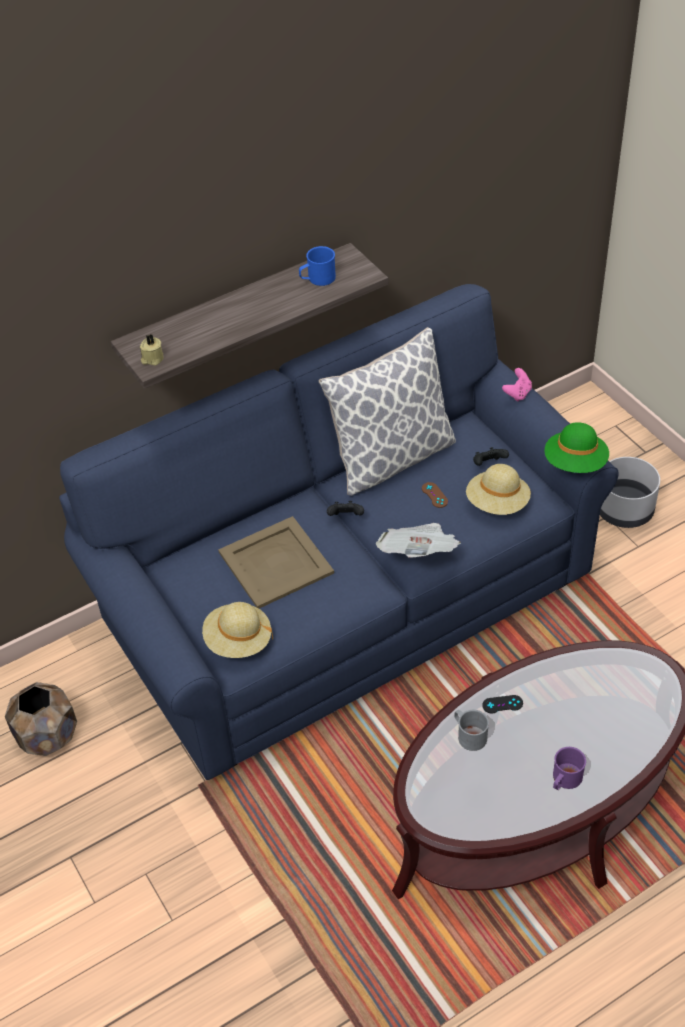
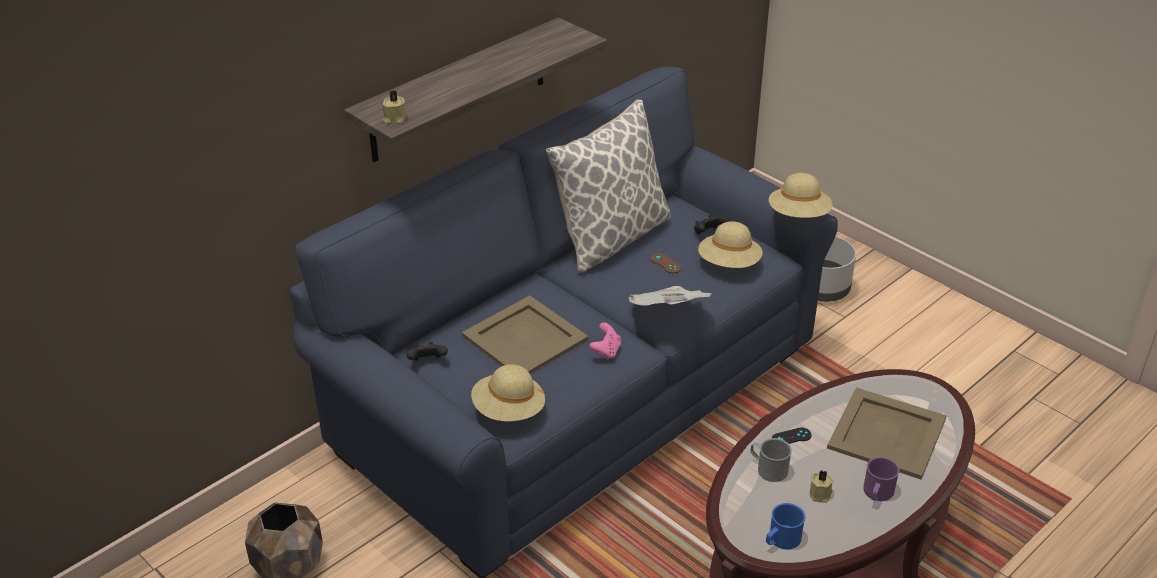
camera: 15 degrees left, 10 degrees down
blue mug [299,246,336,286] -> blue mug moved to [766,503,805,549]
black game controller [327,501,364,516] -> black game controller moved to [406,342,448,361]
pink game controller [502,368,532,402] -> pink game controller moved to [589,322,621,360]
green hat [544,422,609,473] -> beige hat [769,173,833,218]
none -> beige candle [810,470,833,503]
none -> beige tray [827,387,947,479]

